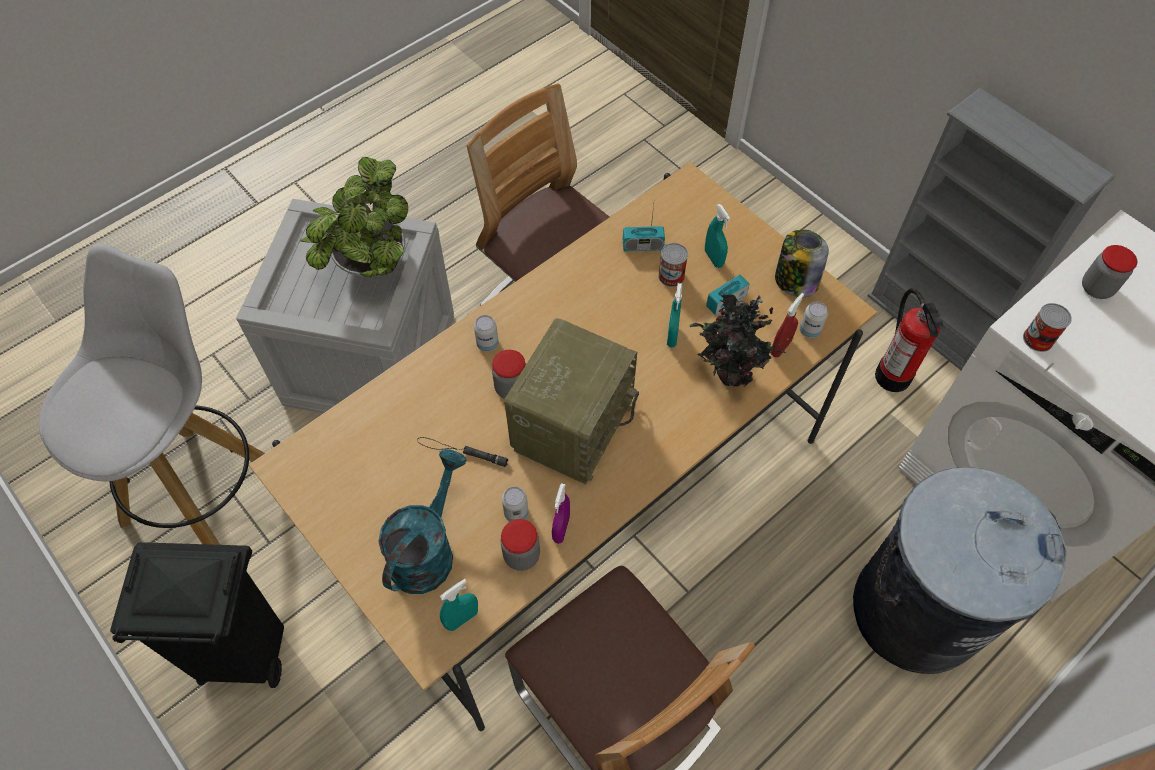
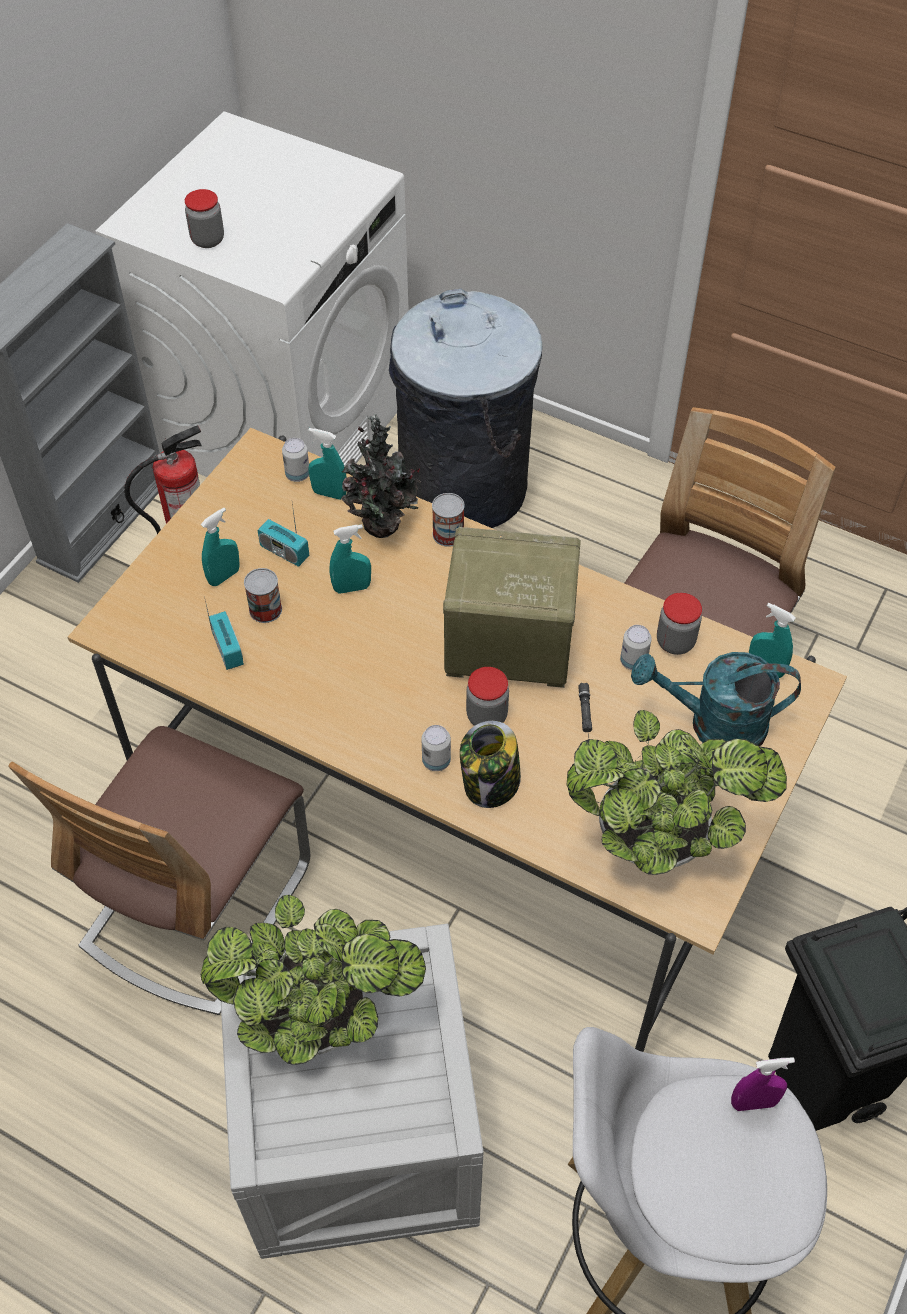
camera: 110 degrees left, 5 degrees down
purple spray bottle [552,483,570,544] -> purple spray bottle moved to [731,1057,795,1111]
red spray bottle [771,293,804,357] -> turquoise spray bottle [308,428,347,500]
jar [775,230,829,297] -> jar moved to [460,721,521,808]
can [1023,303,1072,352] -> can moved to [432,493,465,547]
none -> potted plant [567,710,787,875]

